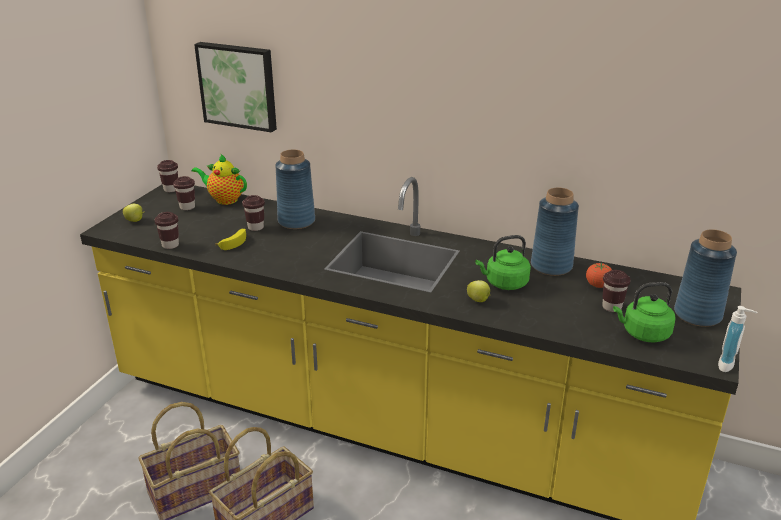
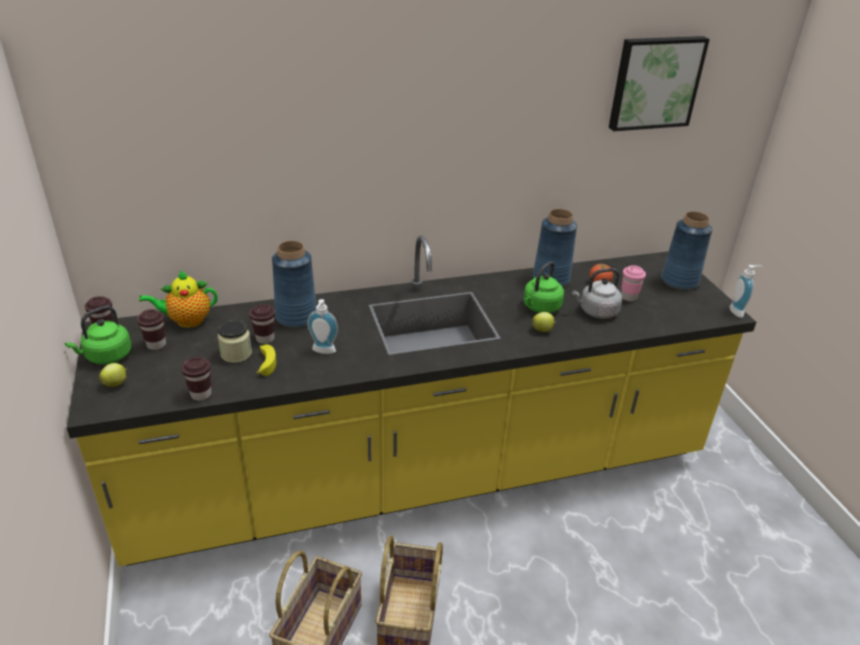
camera: 40 degrees left, 5 degrees up
picture [194,42,277,133] -> picture moved to [609,36,710,131]
brown cup [602,270,631,312] -> pink cup [621,265,646,302]
green kettle [613,282,676,342] -> green kettle moved to [65,306,131,364]
none -> jar [218,320,252,363]
none -> soap dispenser [307,299,338,354]
none -> grey kettle [572,268,622,319]

